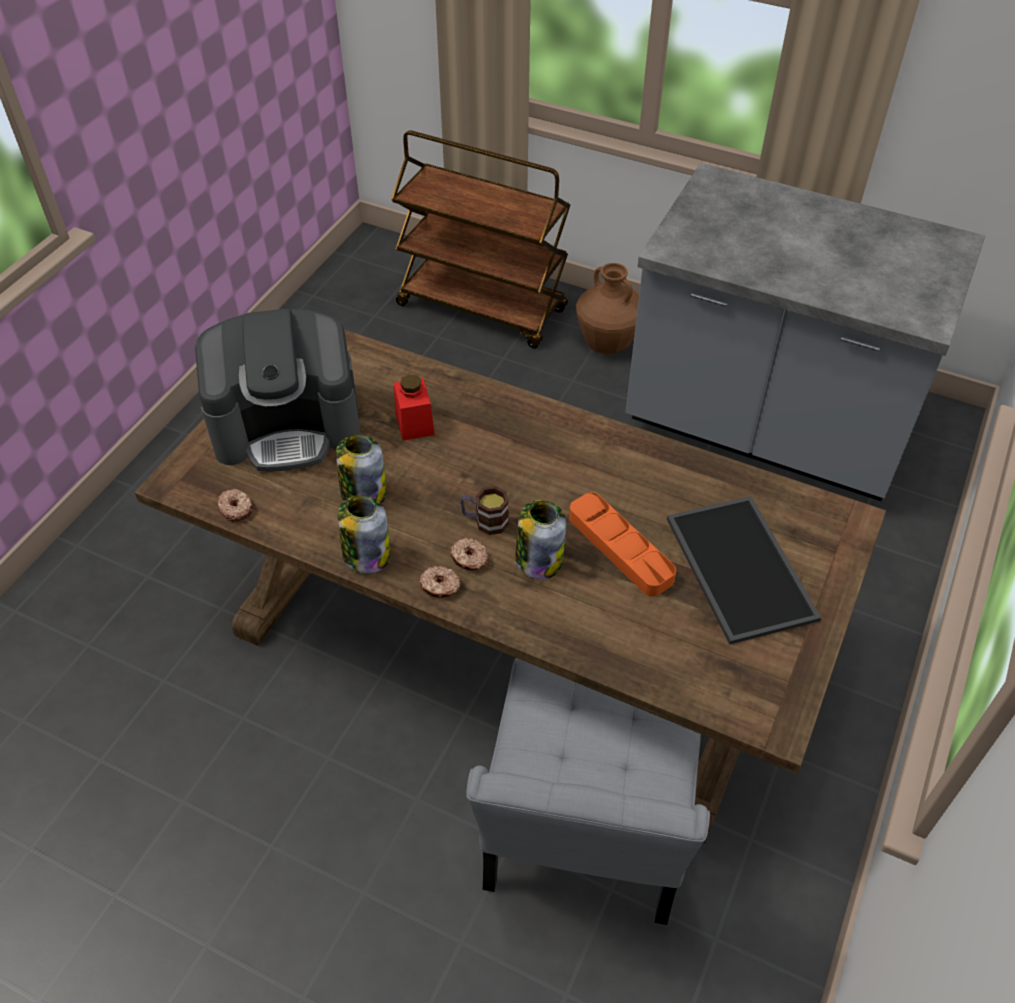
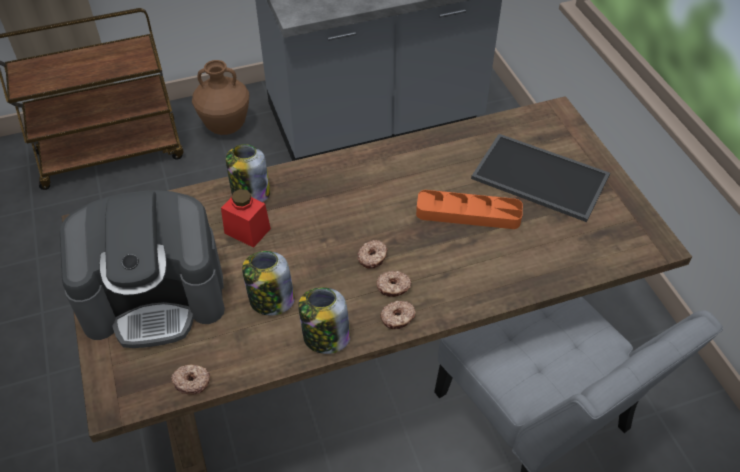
camera: 45 degrees left, 0 degrees up
coffee machine [195,308,361,472] -> coffee machine turned 45 degrees clockwise [60,190,225,348]
mug [461,486,509,535] -> donut [357,240,388,269]
jar [515,500,566,580] -> jar moved to [226,144,270,202]

